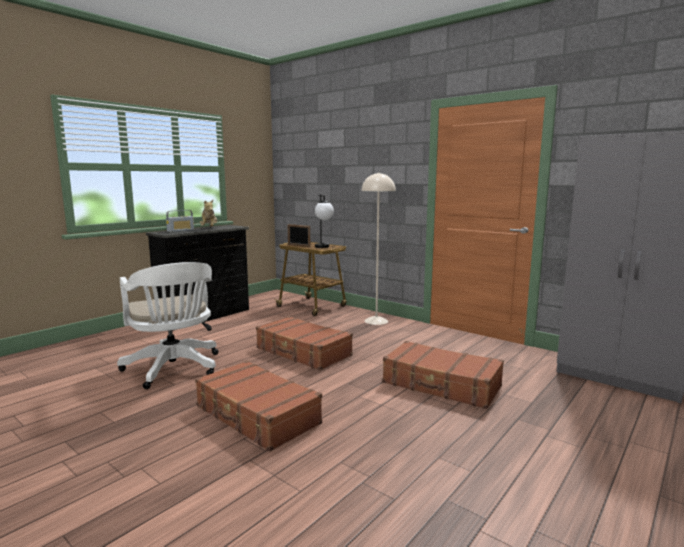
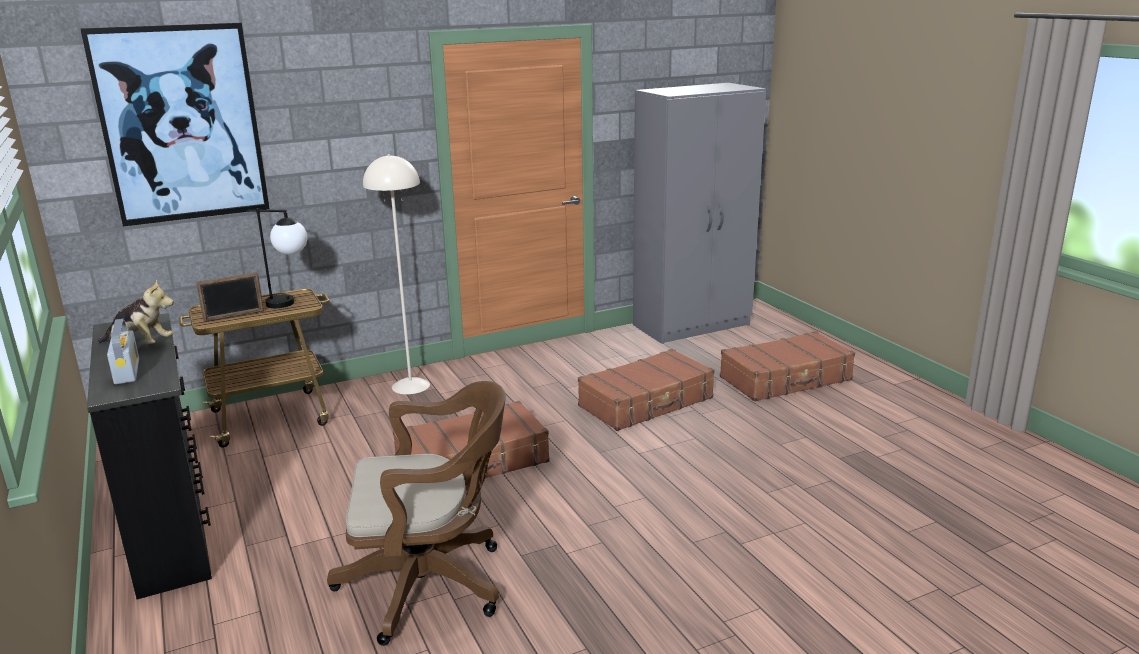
camera: 65 degrees left, 10 degrees up
white office chair [117,262,218,389] -> brown office chair [327,381,506,646]
brown suitcase [195,361,322,452] -> brown suitcase moved to [720,331,855,402]
none -> picture [80,23,270,226]

